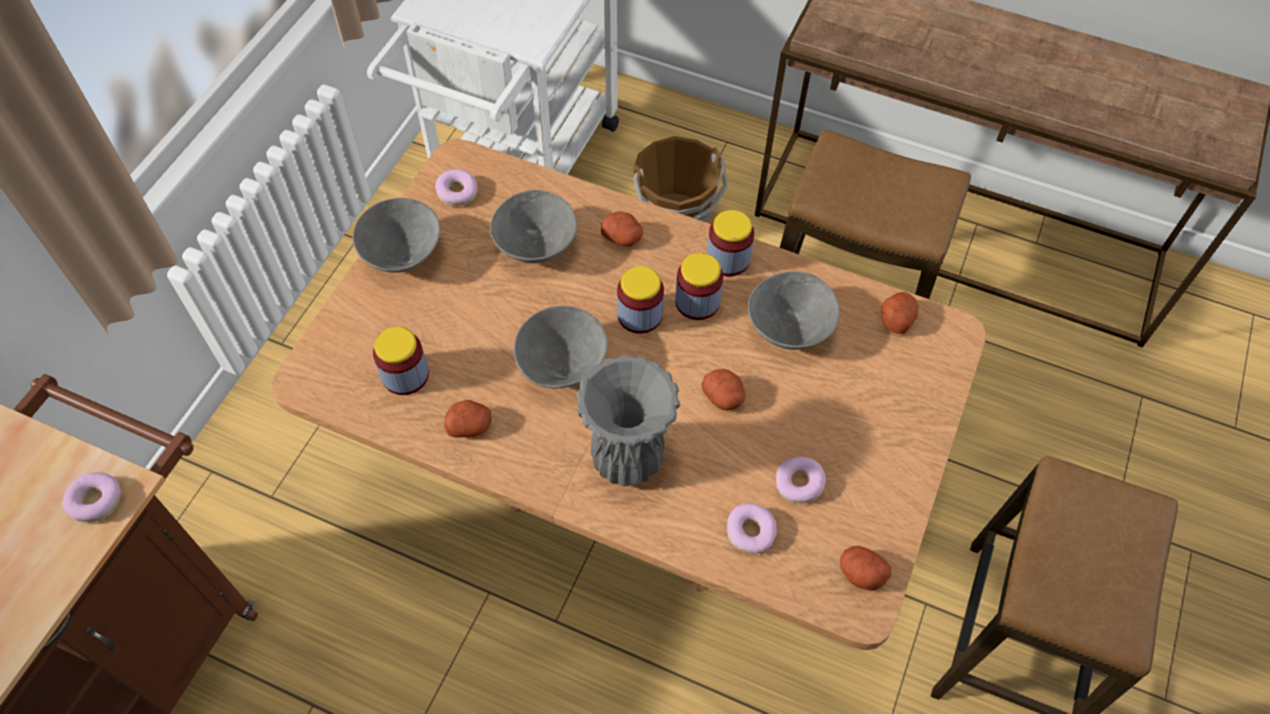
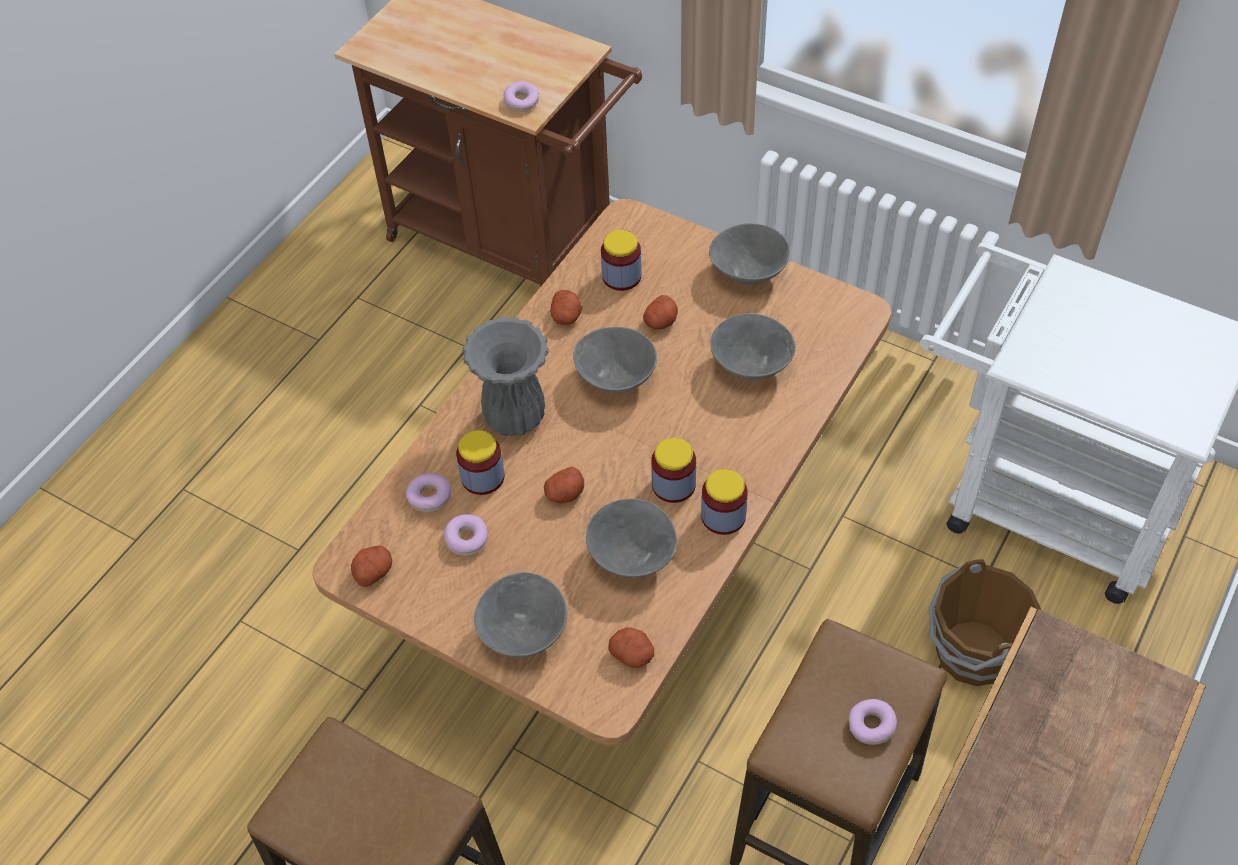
camera: 100 degrees right, 5 degrees down
donut [435,169,477,206] -> donut moved to [849,699,897,745]
potato [601,211,643,247] -> potato moved to [643,295,678,330]
jar [617,266,664,334] -> jar moved to [456,430,504,495]
none -> grey bowl [474,572,567,658]

